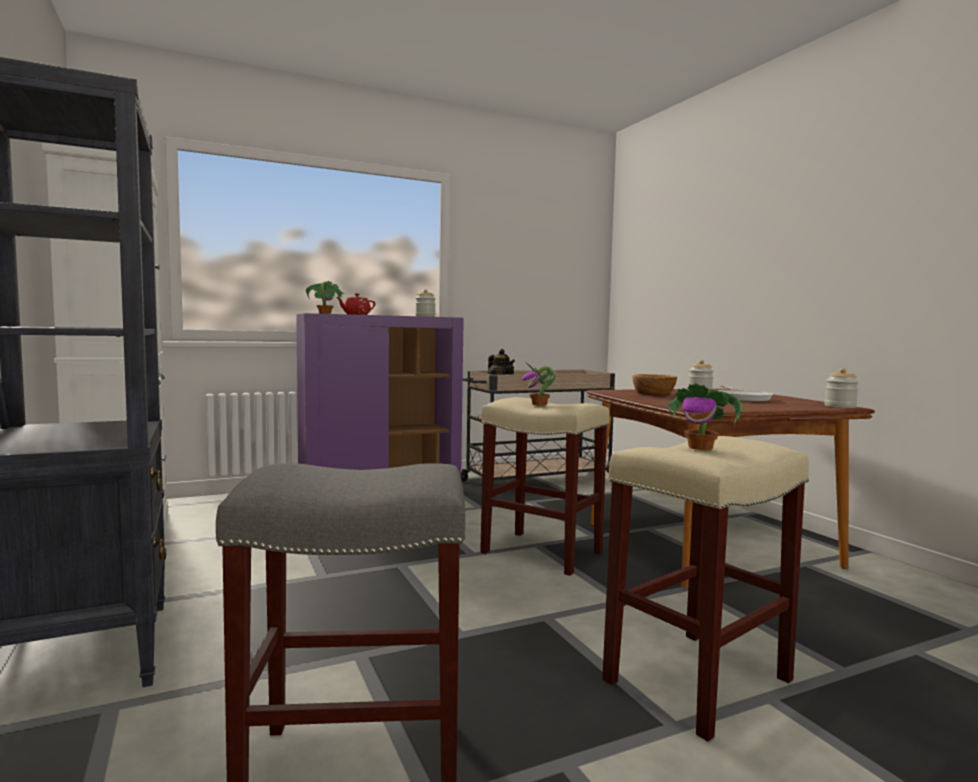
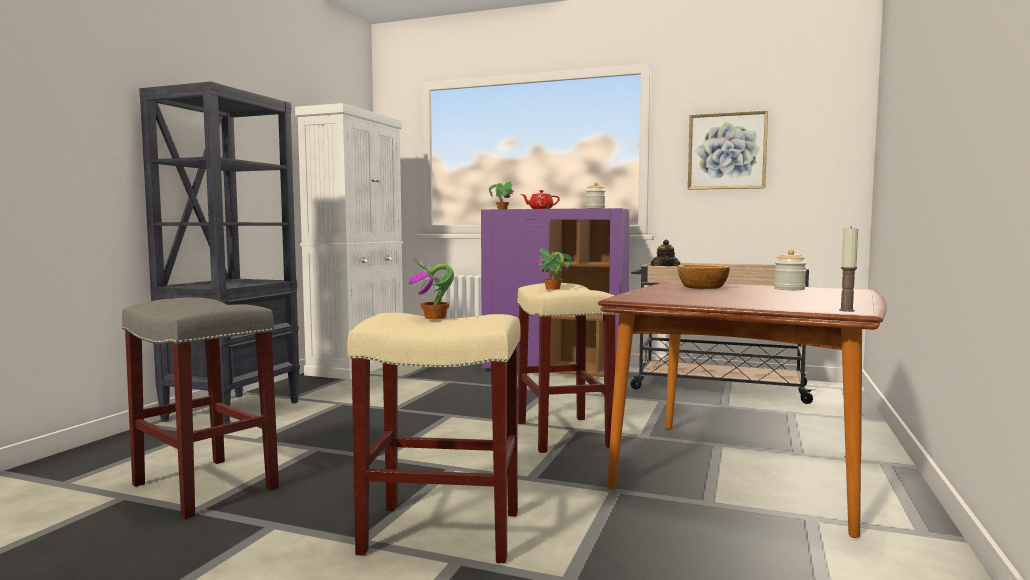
camera: 45 degrees right, 0 degrees up
frying pan [717,386,774,402] -> none
jar [824,368,859,408] -> candle [839,226,858,312]
none -> picture [688,111,768,190]

